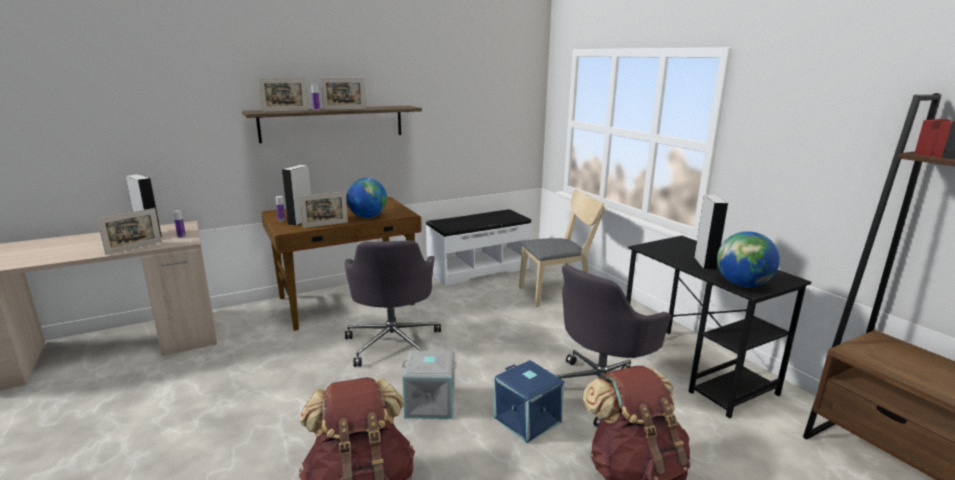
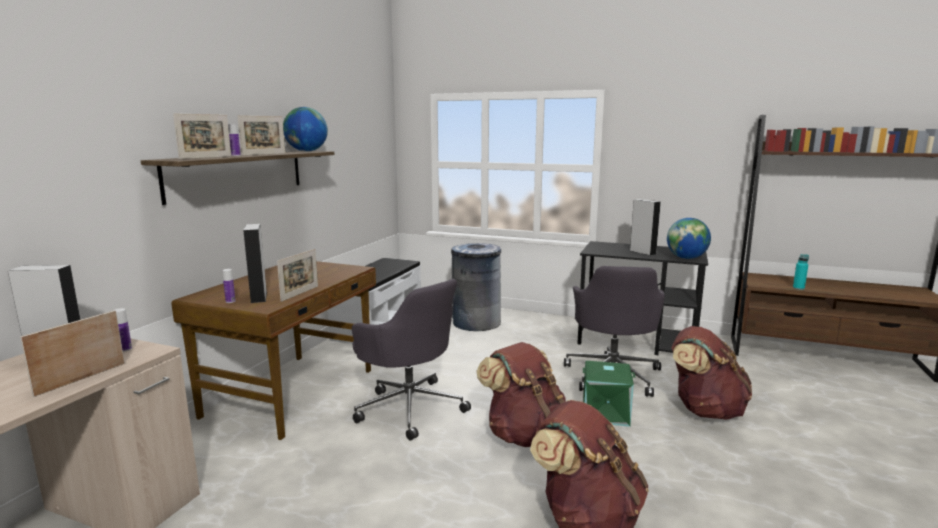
camera: 40 degrees left, 5 degrees down
picture frame [97,208,162,255] -> picture frame turned 150 degrees counterclockwise [20,310,125,397]
globe [346,178,387,218] -> globe moved to [283,107,328,152]
grey storage box [402,351,457,419] -> brown backpack [477,342,566,447]
blue storage box [494,360,565,444] -> green storage box [583,361,636,427]
beige chair [519,189,605,307] -> grey trash can [451,243,501,331]
none -> turquoise bottle [793,254,809,290]

